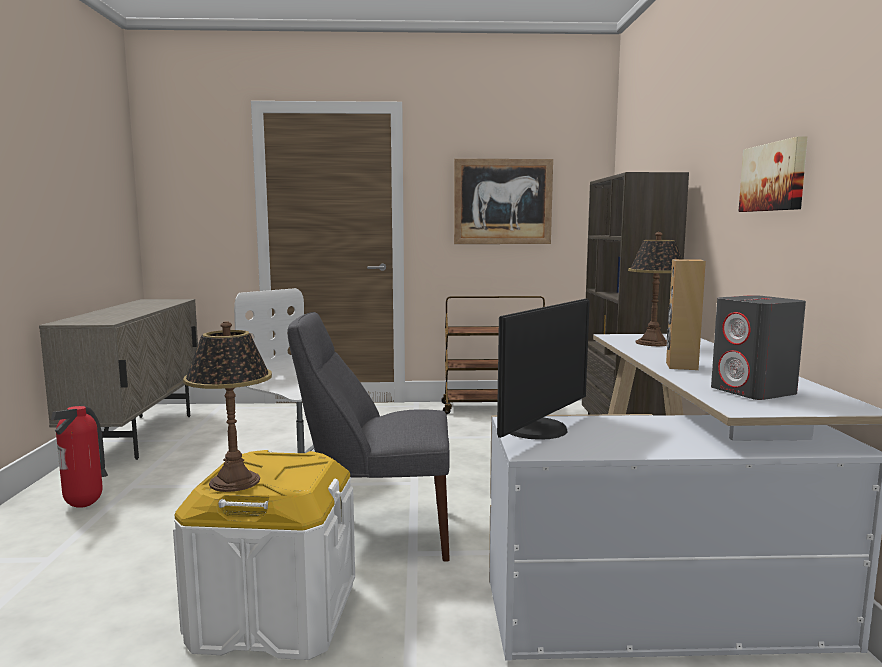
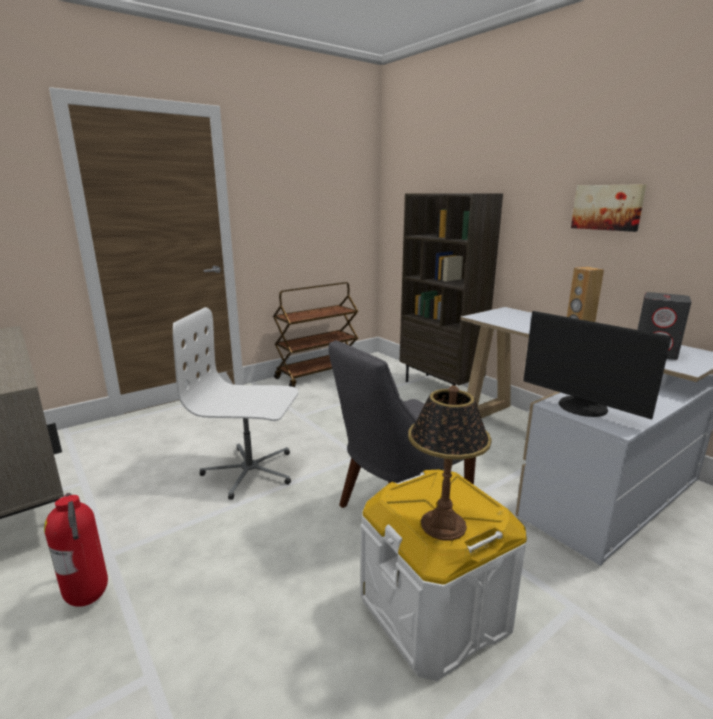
camera: 35 degrees left, 10 degrees up
picture [454,159,553,244] -> none
monitor [497,298,590,440] -> monitor turned 135 degrees clockwise [523,311,672,419]
table lamp [628,232,682,346] -> none

